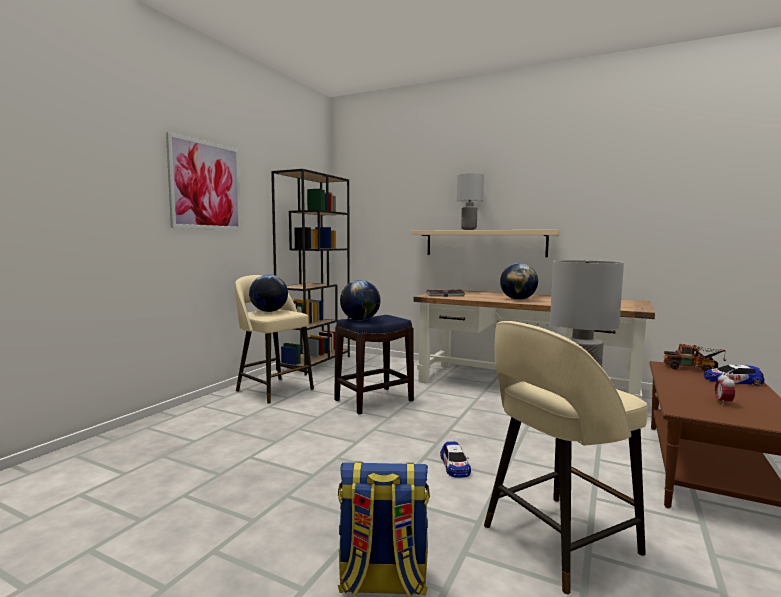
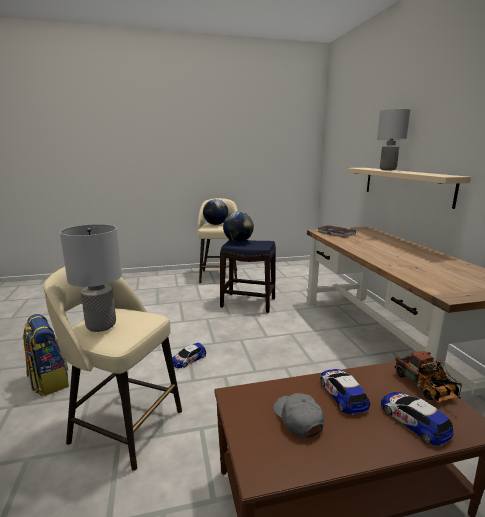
camera: 50 degrees right, 10 degrees up
picture [166,132,241,230] -> none
bookcase [271,169,350,376] -> none
globe [500,263,538,300] -> none
alarm clock [715,373,735,402] -> grey cap [273,393,324,439]
none -> toy car [320,369,370,415]

